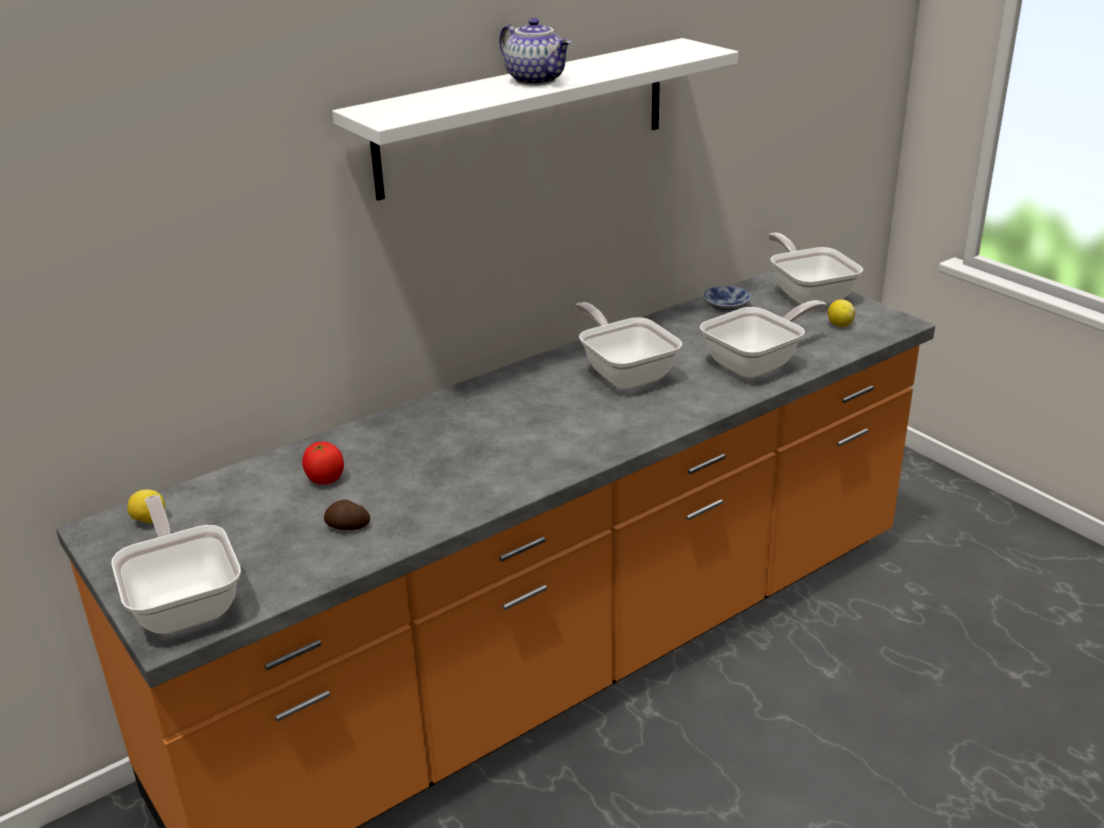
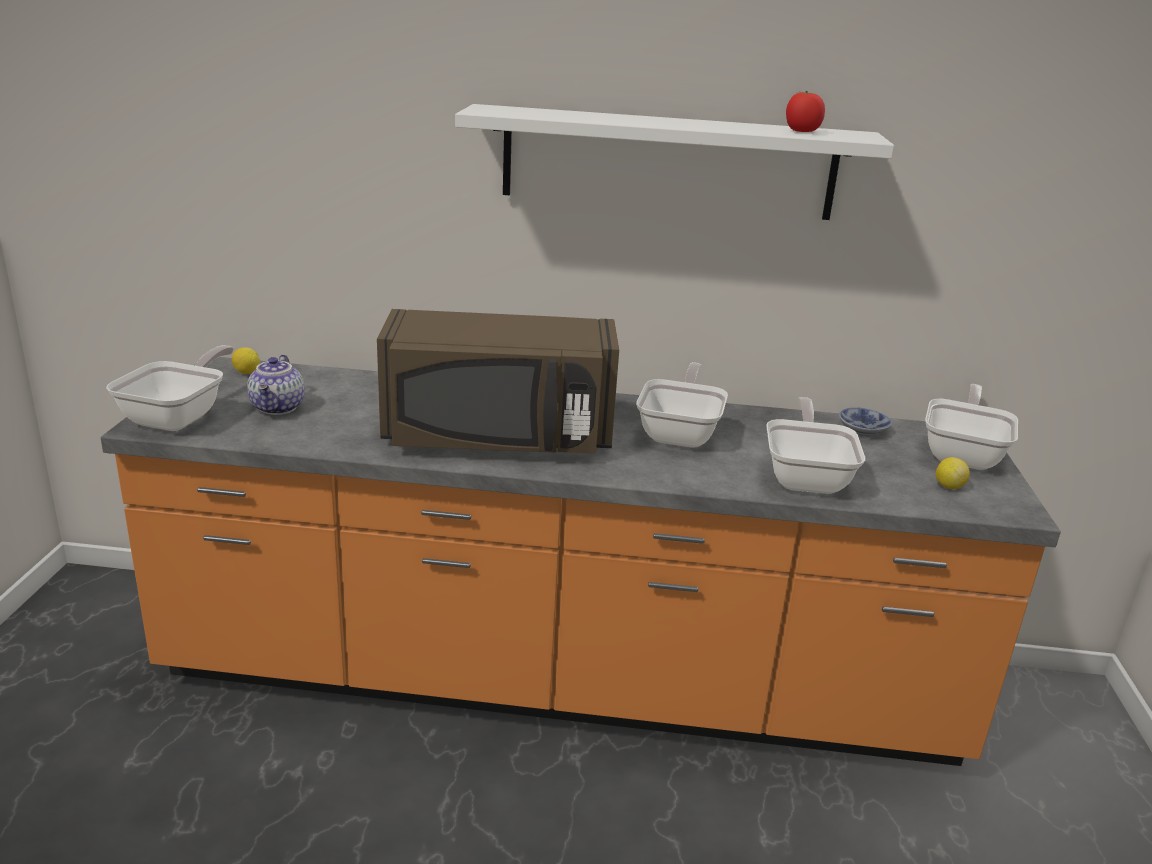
camera: 40 degrees right, 5 degrees down
tomato [302,442,344,485] -> tomato moved to [786,91,825,132]
potato [324,500,370,530] -> none
teapot [499,18,571,85] -> teapot moved to [247,354,305,415]
frying pan [700,300,827,378] -> frying pan turned 90 degrees counterclockwise [766,397,865,494]
none -> brown microwave [377,309,619,453]

